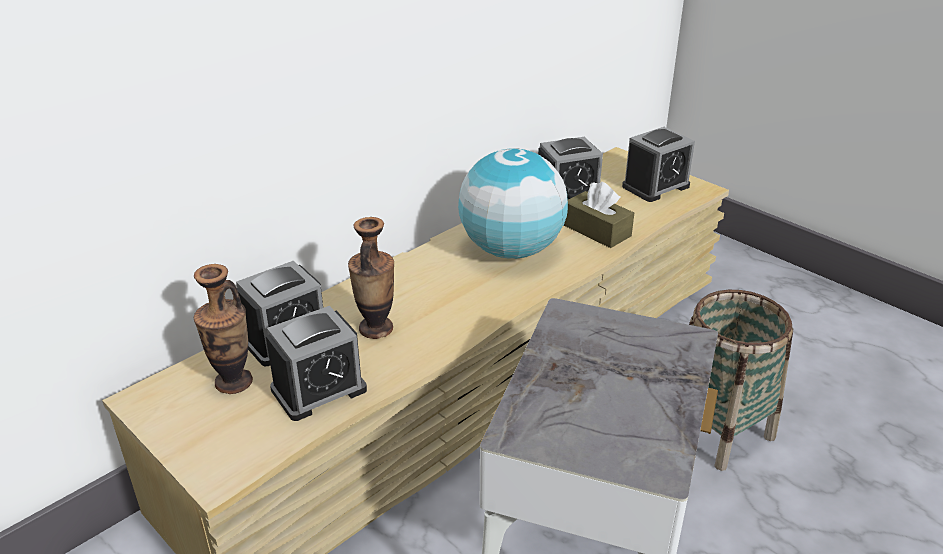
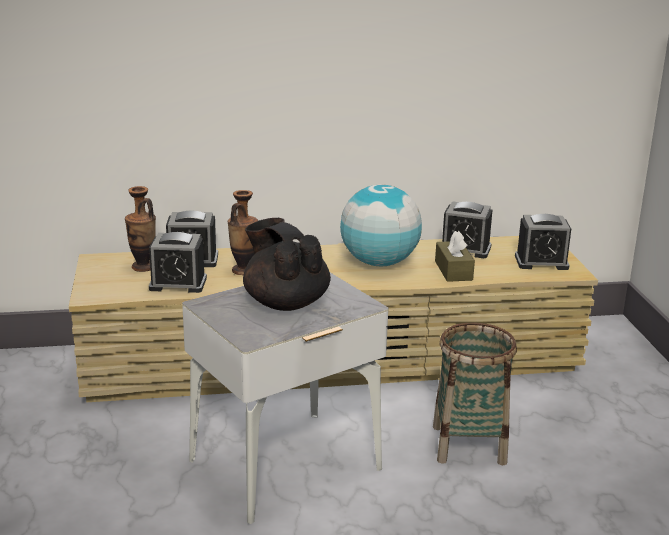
camera: 35 degrees right, 10 degrees down
none -> black teapot [243,218,331,311]

